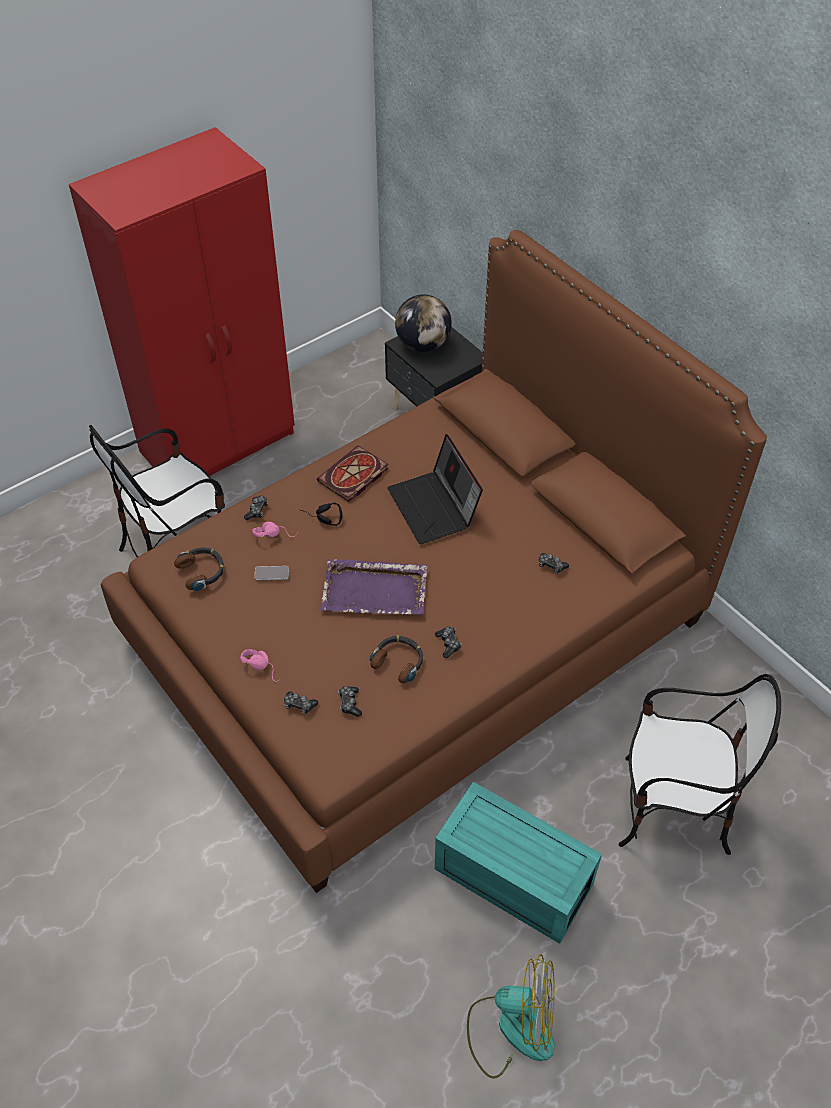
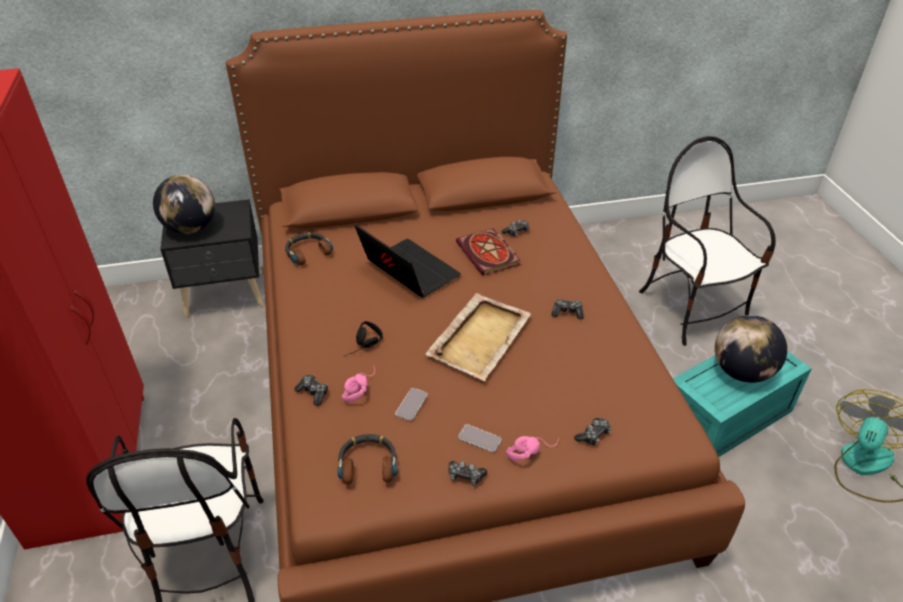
camera: 65 degrees left, 10 degrees down
book [317,445,389,502] -> book moved to [456,228,521,276]
purple tray [320,559,428,615] -> beige tray [426,293,531,381]
game controller [338,686,362,717] -> game controller moved to [449,461,487,486]
headphones [370,635,423,683] -> headphones moved to [285,232,333,265]
laptop [387,434,483,544] -> laptop turned 135 degrees counterclockwise [354,224,461,298]
chair [619,674,781,855] -> chair turned 60 degrees counterclockwise [639,136,776,346]
none -> phone [458,424,501,453]
none -> globe [715,315,787,383]

